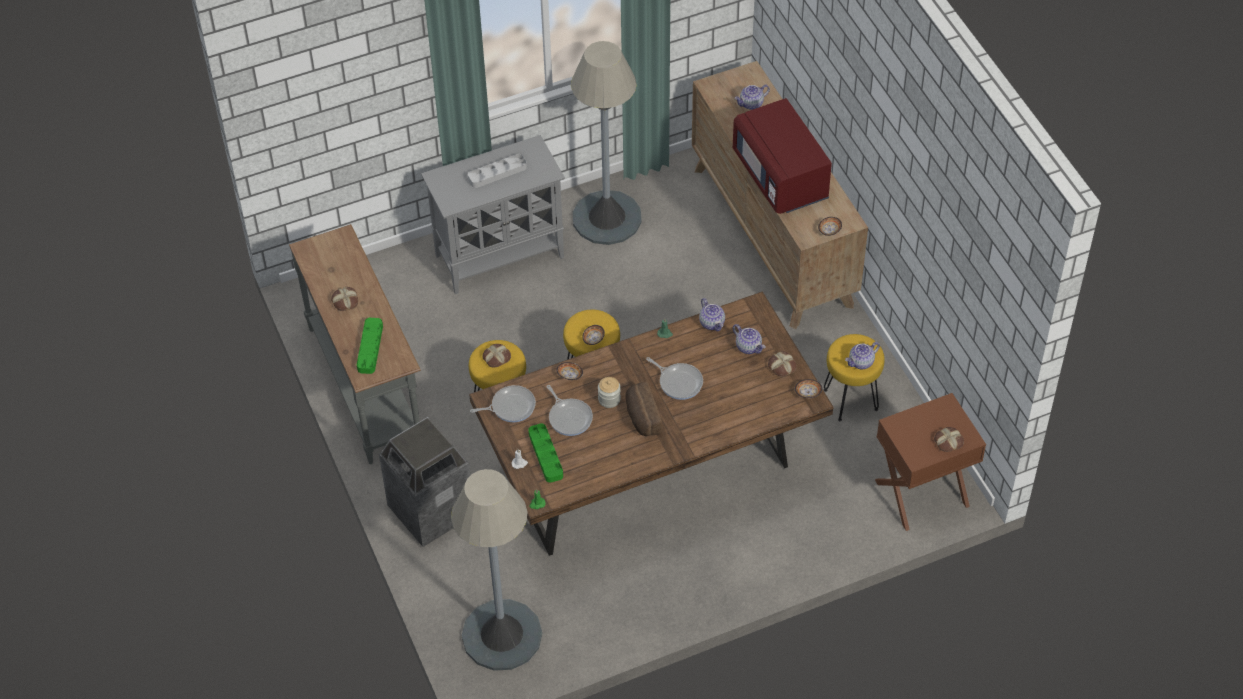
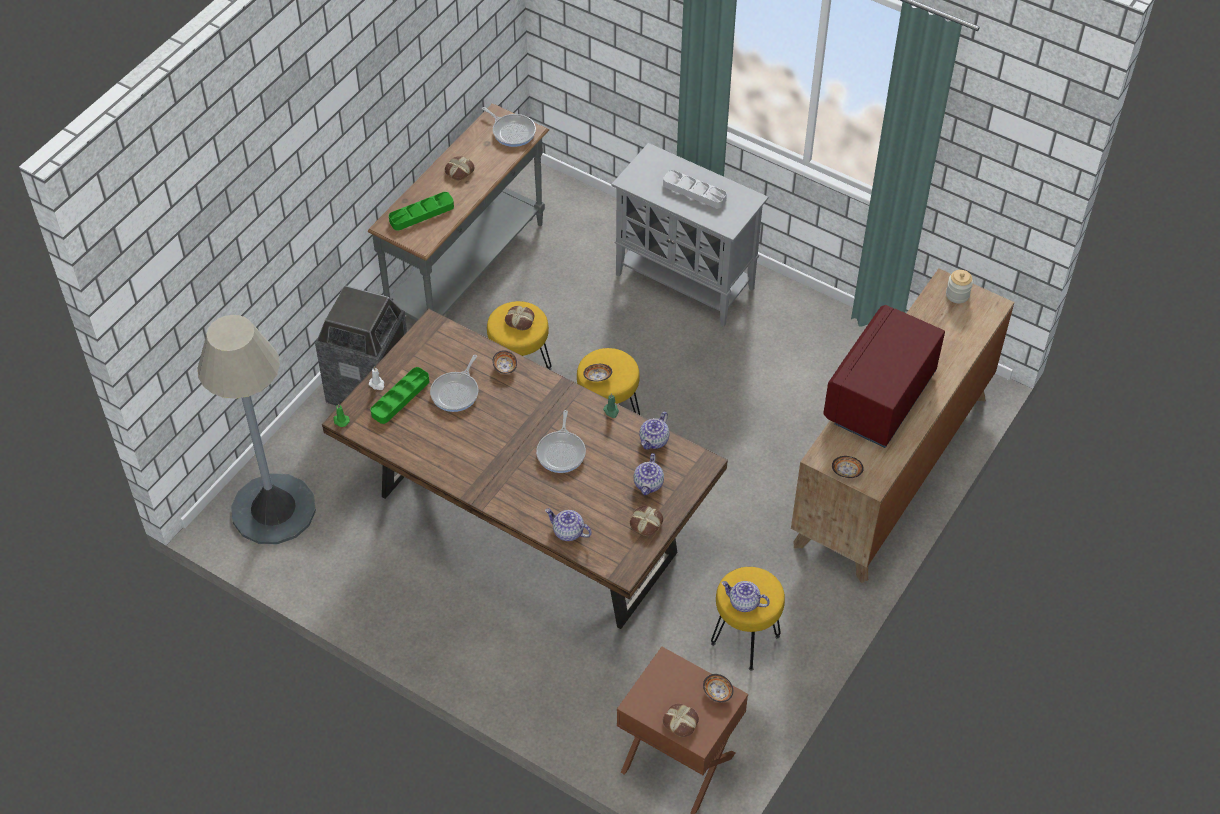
camera: 55 degrees right, 0 degrees up
frying pan [470,385,536,422] -> frying pan moved to [482,107,536,147]
grey floor lamp [571,41,642,245] -> none
jar [598,377,621,408] -> jar moved to [946,270,973,303]
bread [625,381,662,436] -> none
teapot [734,84,770,110] -> teapot moved to [545,508,592,541]
bowl [795,379,822,398] -> bowl moved to [703,674,733,702]

